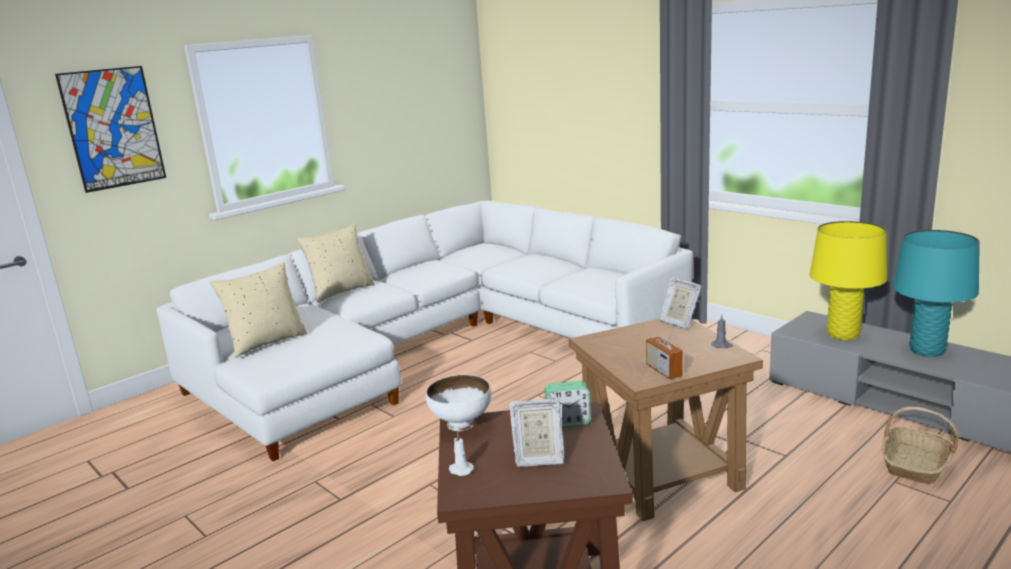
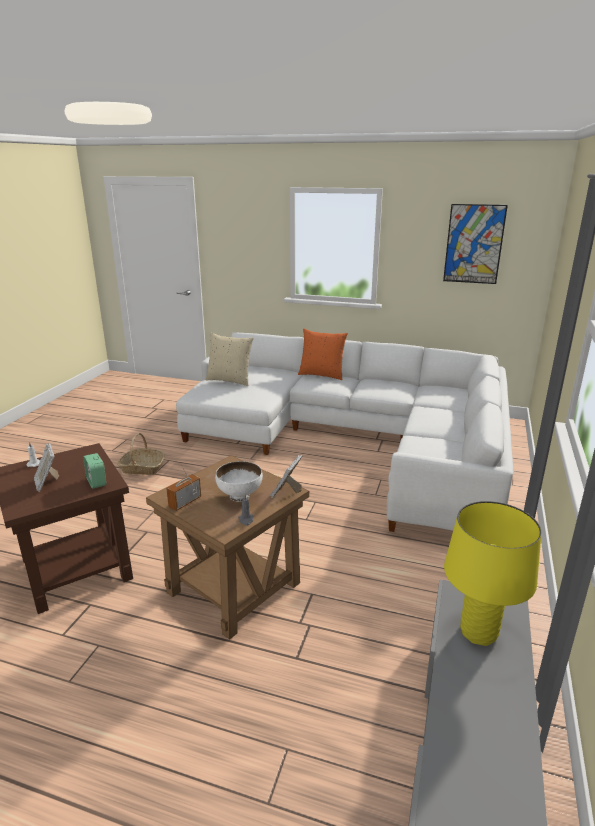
camera: 60 degrees right, 5 degrees up
picture [55,66,166,193] -> picture moved to [443,204,508,284]
beige pillow [296,223,375,303] -> orange pillow [298,329,348,380]
white bowl [426,375,491,431] -> white bowl moved to [215,461,263,502]
basket [882,407,959,484] -> basket moved to [117,433,165,475]
turquoise table lamp [892,230,980,357] -> none

